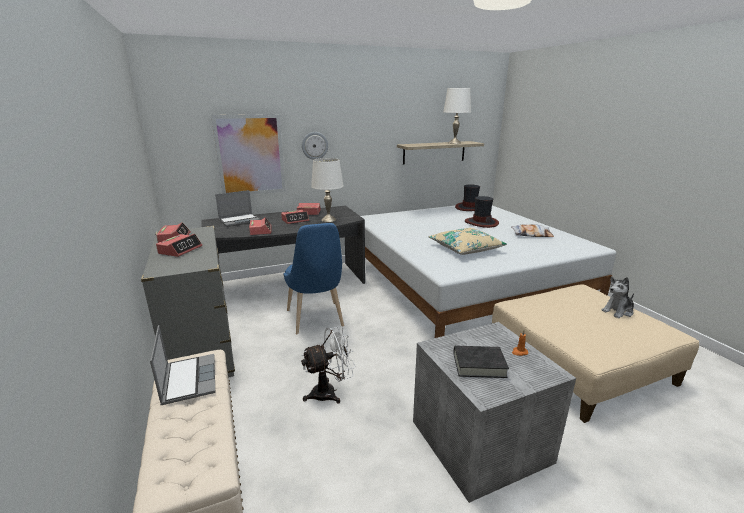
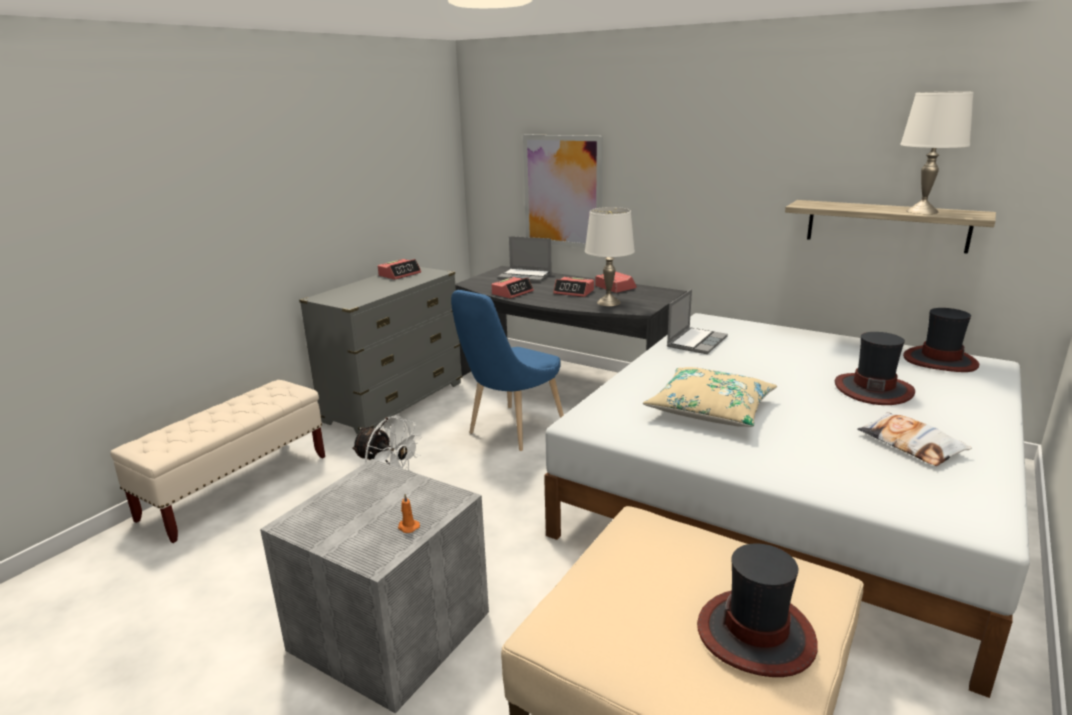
camera: 55 degrees right, 0 degrees up
laptop [150,325,215,405] -> laptop moved to [667,289,728,354]
alarm clock [156,234,202,257] -> none
wall clock [302,132,328,160] -> none
black book [453,346,509,378] -> none
plush toy [601,277,634,318] -> hat [697,543,818,677]

